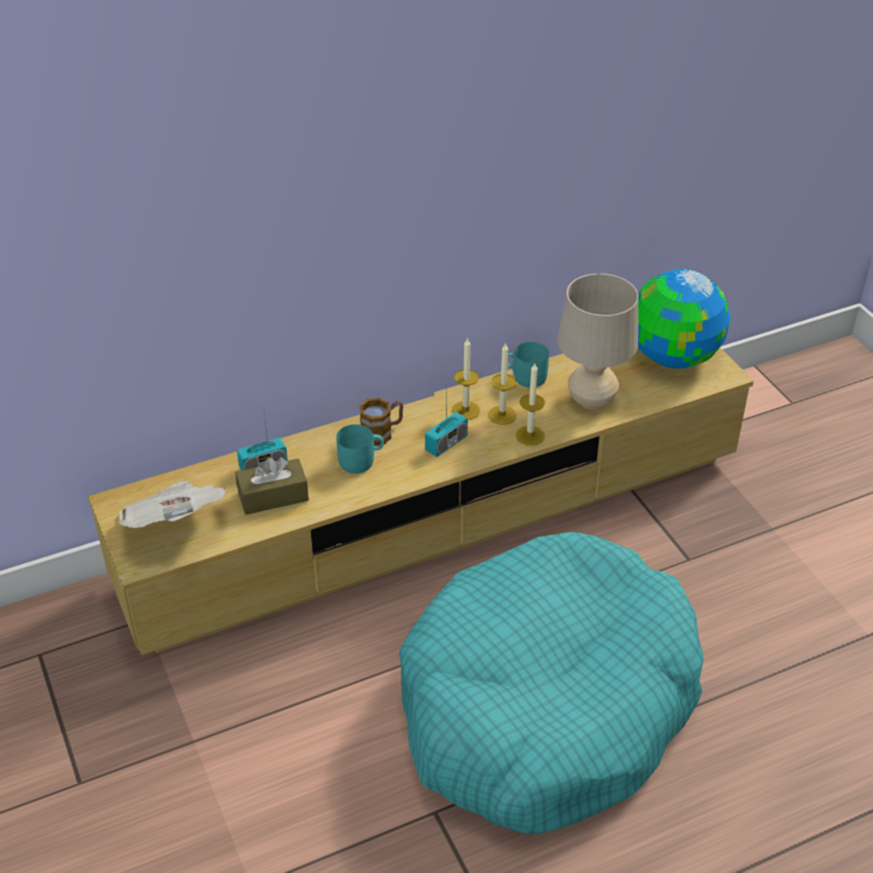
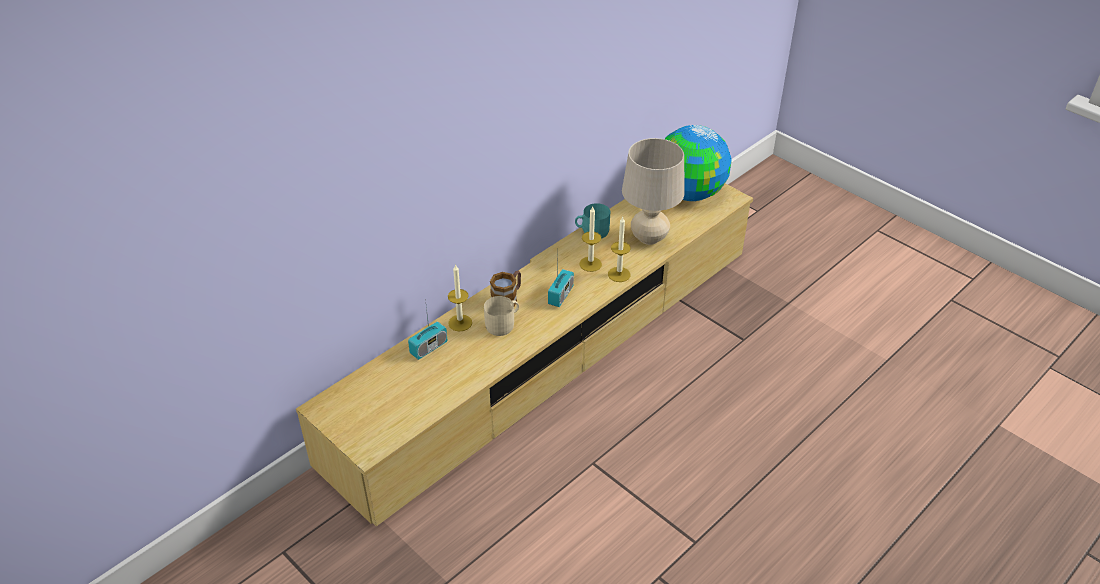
camera: 20 degrees left, 0 degrees up
newspaper [119,481,226,528] -> none
brown tissue box [235,457,309,515] -> none
turquoise mug [336,424,384,474] -> beige mug [484,296,519,336]
turquoise dog bed [399,532,704,835] -> none
candle [452,337,480,420] -> candle moved to [448,264,472,332]

